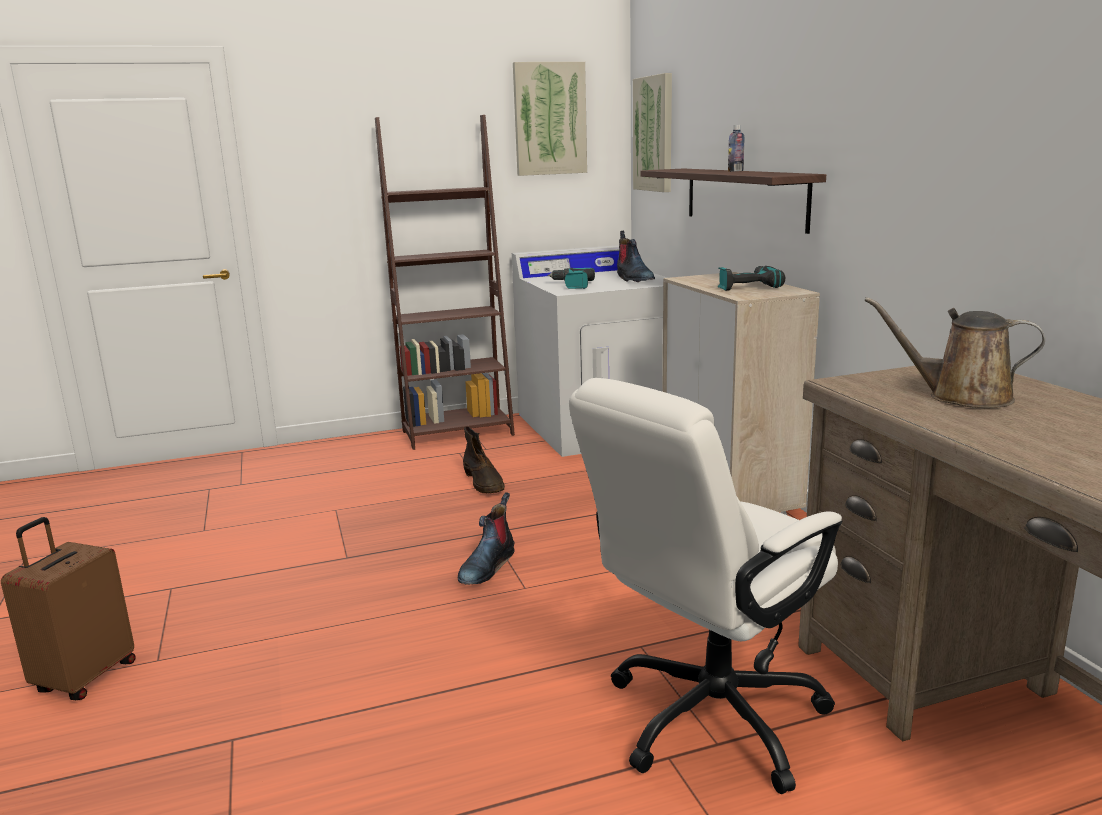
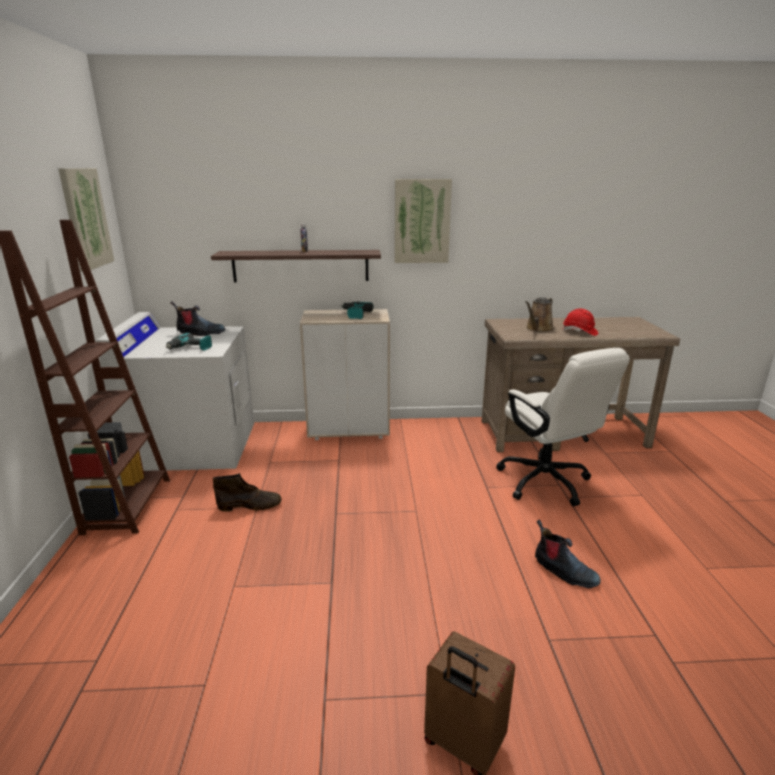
camera: 75 degrees left, 5 degrees up
boot [458,492,515,585] -> boot moved to [535,519,601,588]
picture [633,73,672,192] -> picture moved to [395,179,452,263]
none -> red hard hat [563,309,598,336]

